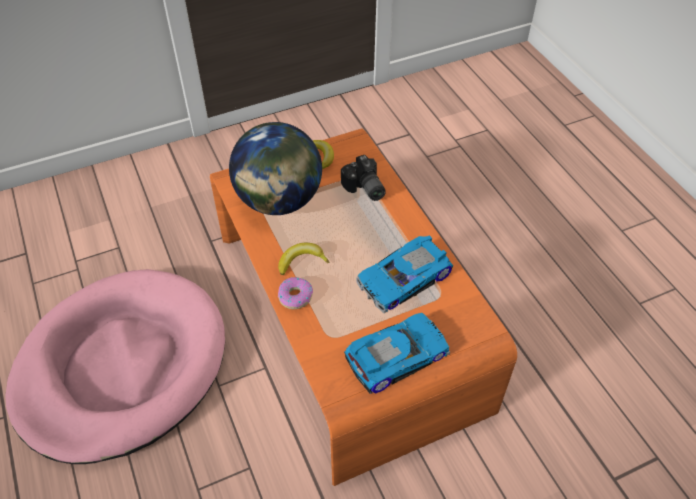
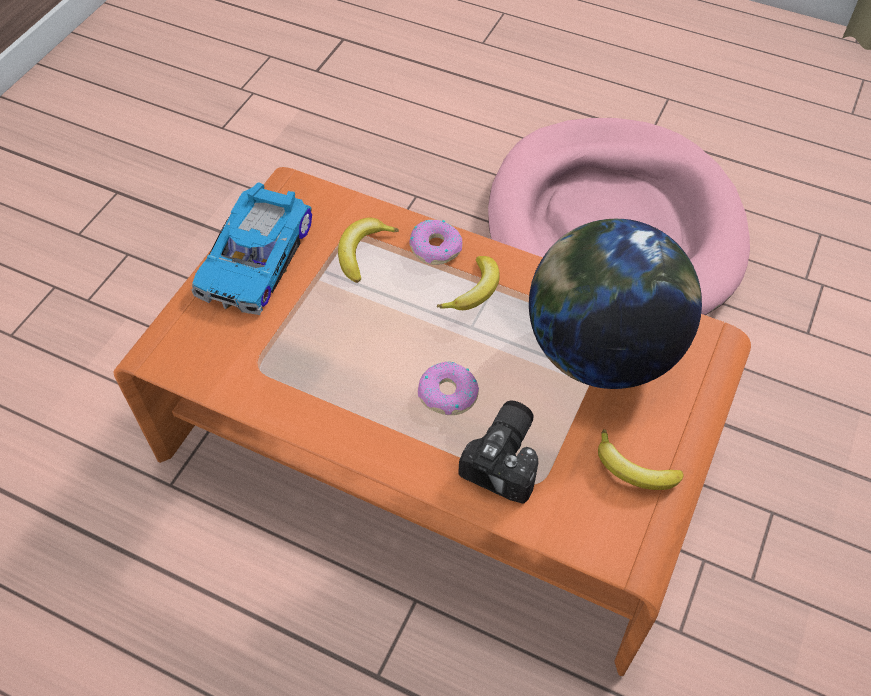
camera: 140 degrees right, 5 degrees up
camera [341,155,386,201] -> camera turned 90 degrees clockwise [458,401,538,504]
toy car [356,236,453,313] -> none
none -> banana [338,218,399,283]
none -> donut [418,362,479,415]

